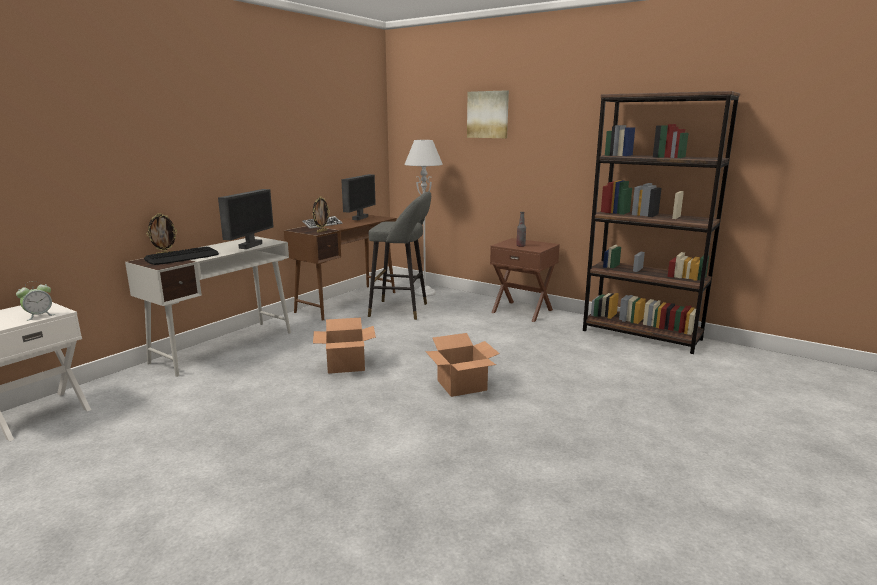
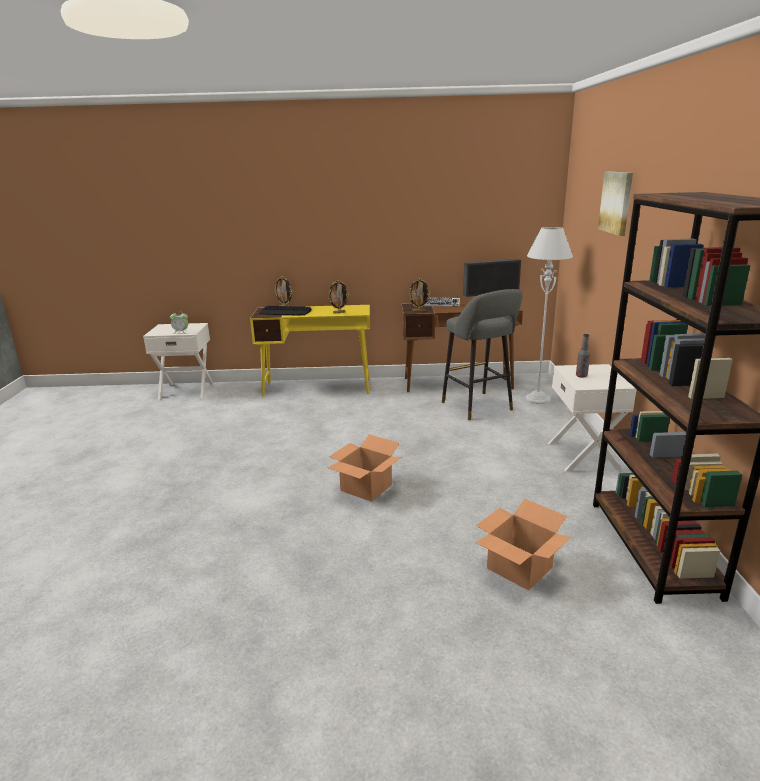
camera: 55 degrees right, 5 degrees up
white desk [125,236,291,377] -> yellow desk [250,305,370,397]
monitor [218,189,274,249] -> picture frame [328,280,349,314]
cardboard box [313,318,376,374] -> cardboard box moved to [476,499,571,591]
brown nightstand [490,238,560,322] -> white nightstand [548,364,637,471]

